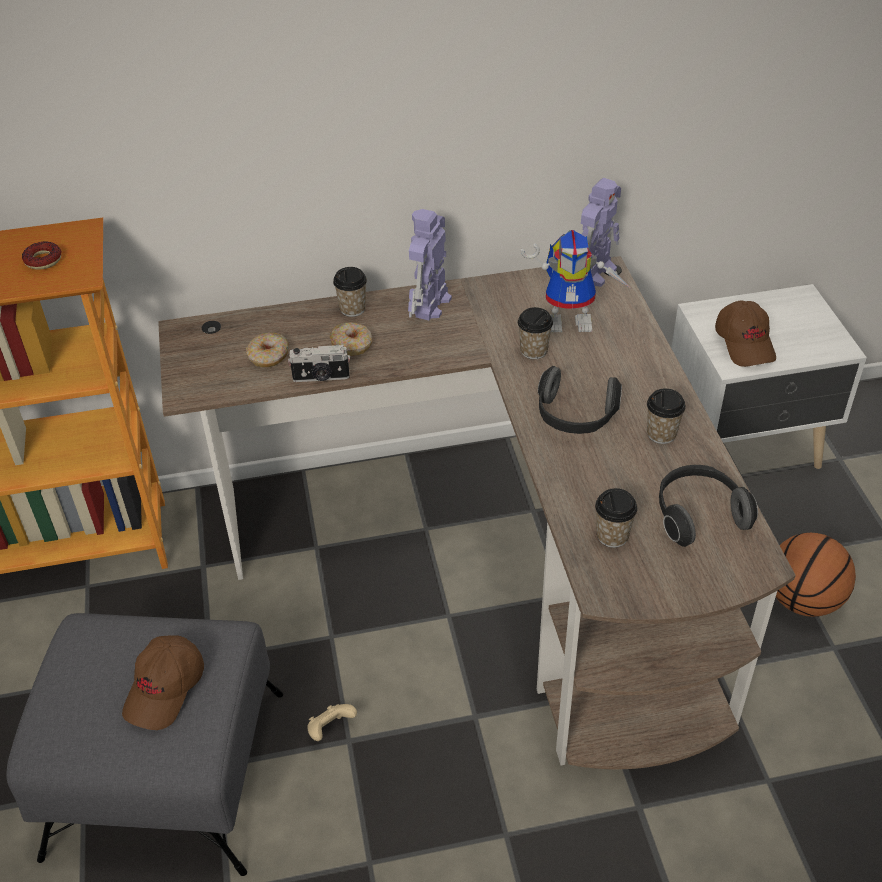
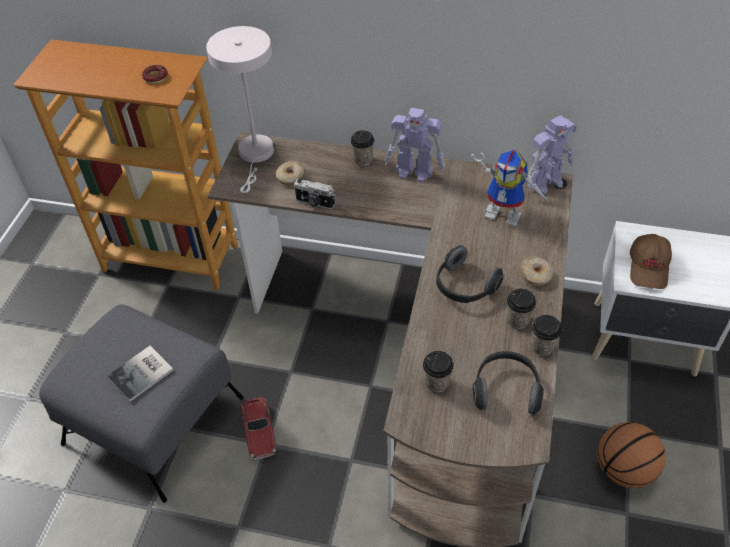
camera: 25 degrees right, 5 degrees up
brown cap [122,635,204,730] -> book [107,346,173,402]
beige game controller [307,704,357,741] -> toy car [241,398,276,460]
donut [330,322,372,356] -> donut moved to [520,256,553,286]
toy robot [408,209,452,320] -> toy robot turned 120 degrees counterclockwise [385,108,445,182]
cup [518,307,553,359] -> cup moved to [531,315,562,356]
none -> white table lamp [206,26,274,193]

